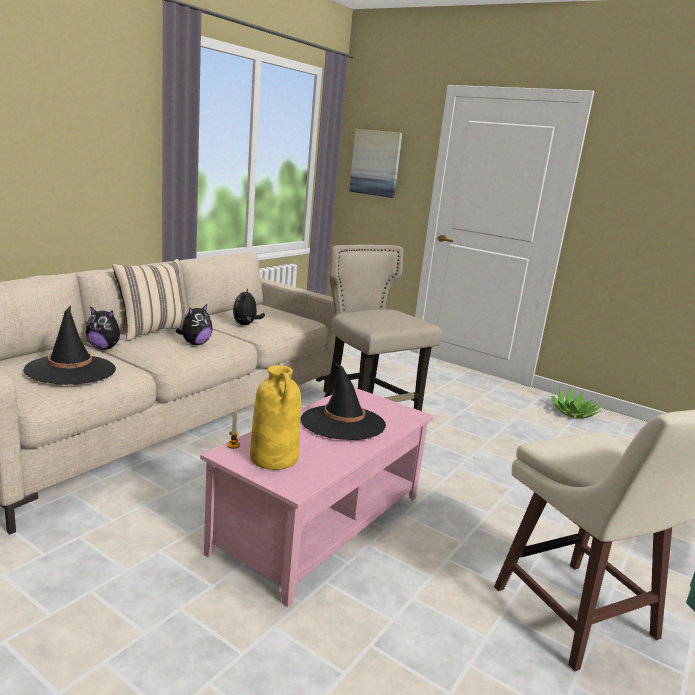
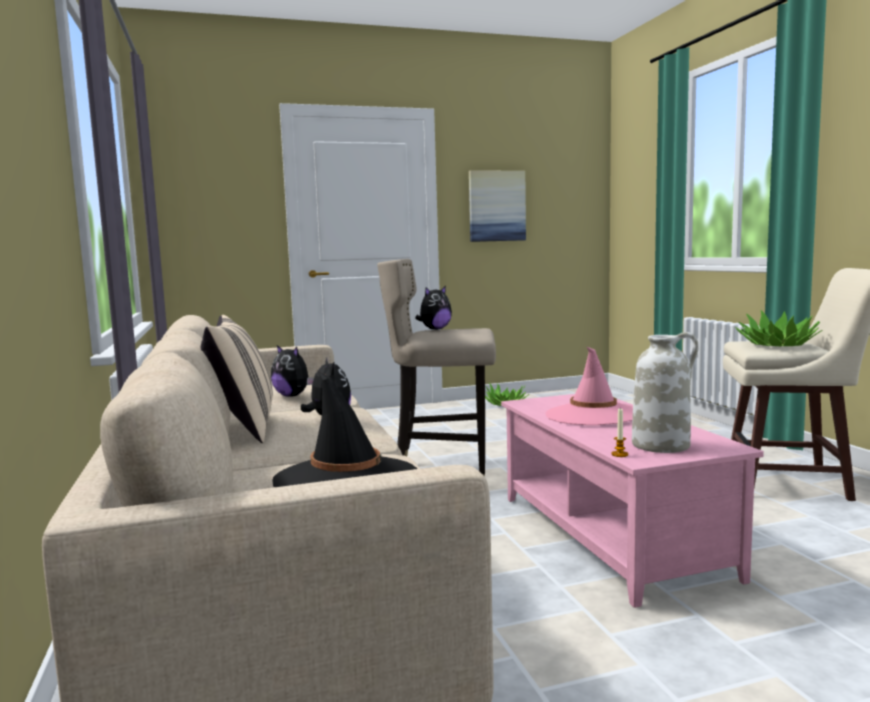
camera: 50 degrees left, 10 degrees down
plush toy [86,306,126,350] -> plush toy moved to [415,286,452,330]
yellow vase [250,365,301,470] -> white vase [632,332,699,453]
black hat [301,362,386,440] -> pink hat [545,347,633,425]
picture [349,129,402,198] -> picture moved to [469,170,526,242]
none -> potted plant [735,310,823,347]

